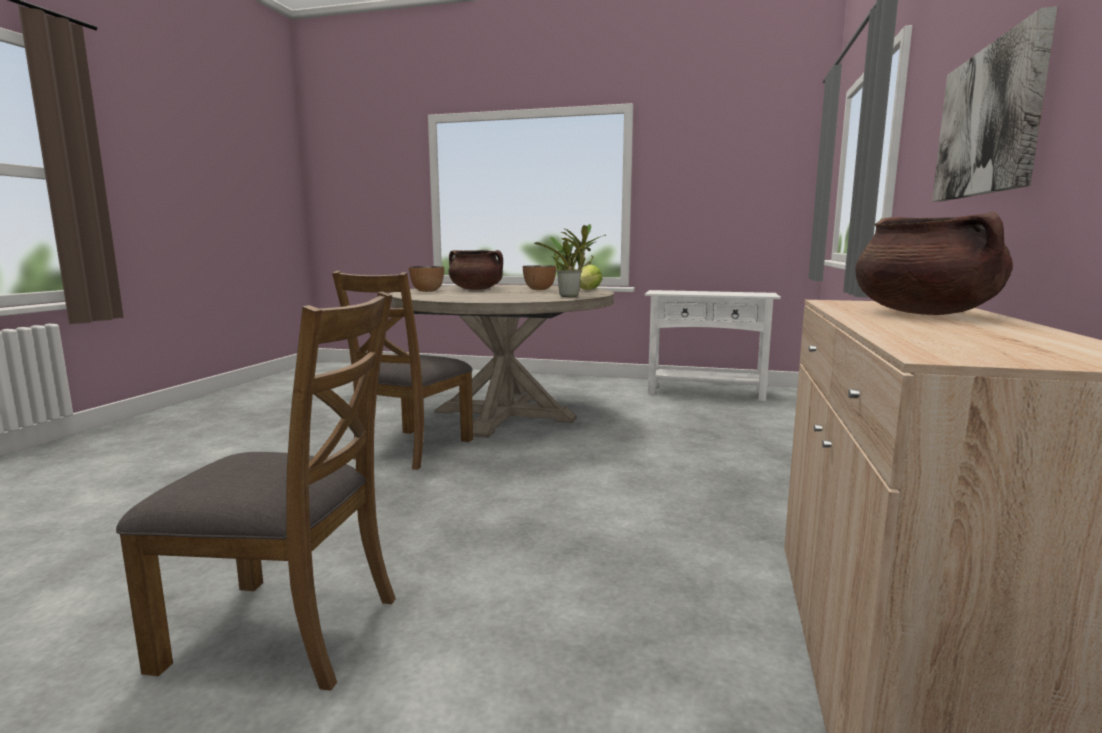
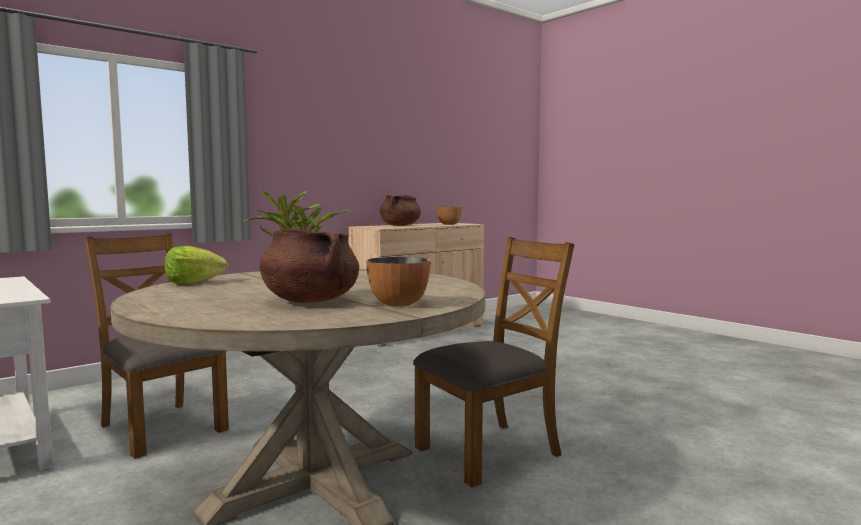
camera: 145 degrees left, 5 degrees down
brown chair [116,291,396,691] -> brown chair moved to [85,233,229,459]
bowl [523,265,556,290] -> bowl moved to [437,207,462,225]
picture [932,7,1058,202] -> none

